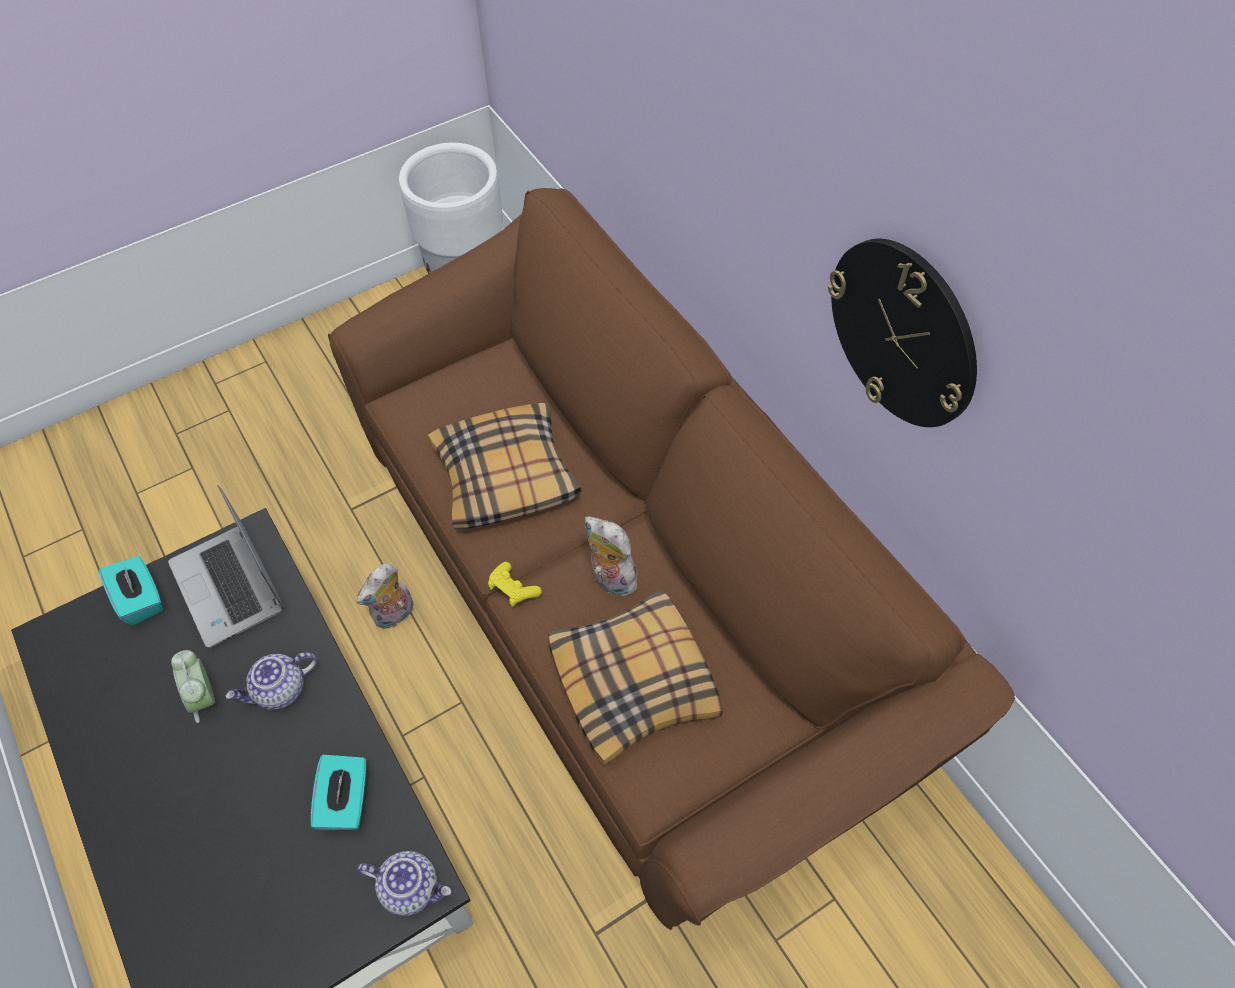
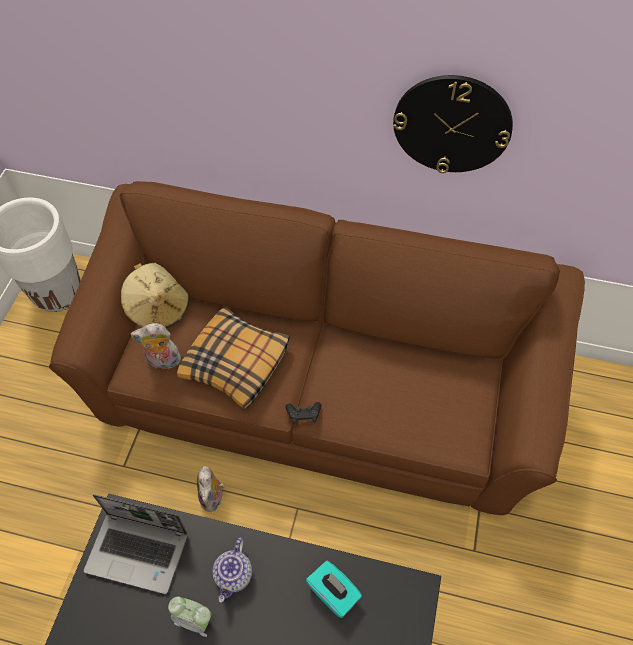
camera: 45 degrees left, 0 degrees up
turquoise tissue box [99,556,163,625] -> none
teapot [357,851,452,916] -> none
yellow game controller [488,562,542,607] -> black game controller [285,402,321,424]
pillow [549,589,723,765] -> none
plush toy [584,517,641,597] -> plush toy moved to [131,323,181,369]
none -> beige hat [121,263,189,328]

